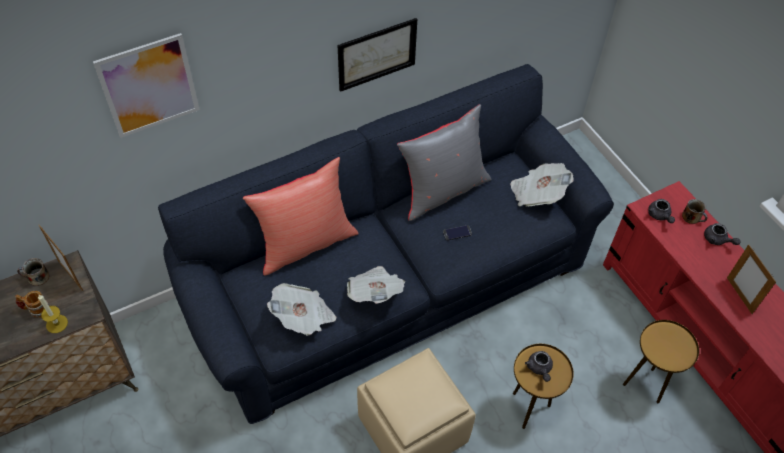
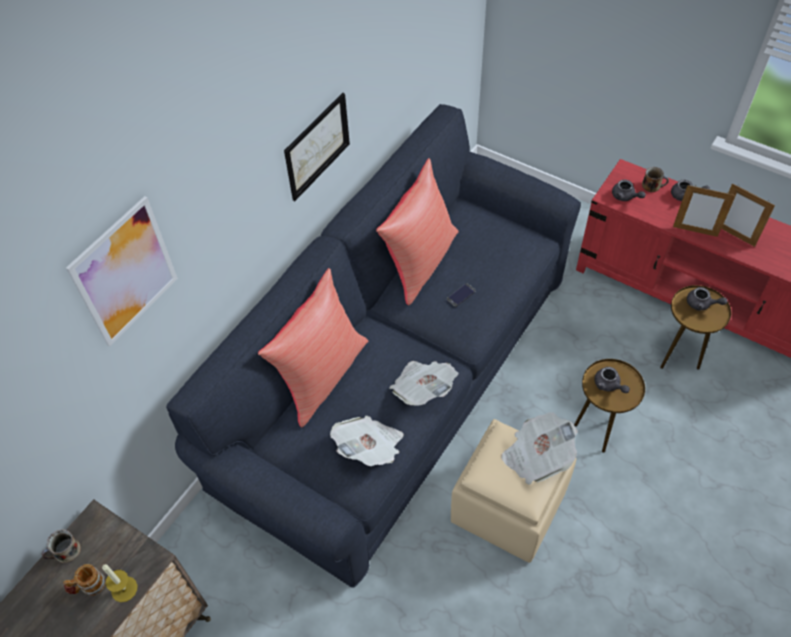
camera: 25 degrees left, 0 degrees up
picture frame [39,225,83,291] -> picture frame moved to [673,185,735,237]
grey pillow [397,104,491,221] -> red pillow [376,158,459,305]
newspaper [510,163,574,206] -> newspaper moved to [501,412,578,485]
none -> grey teapot [687,287,727,311]

